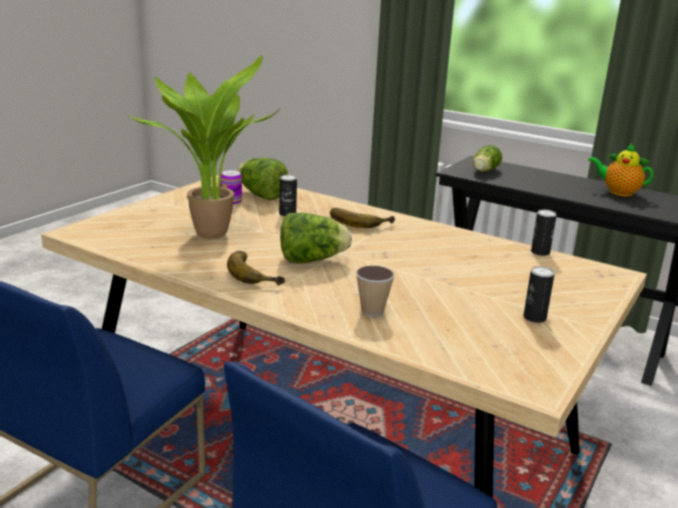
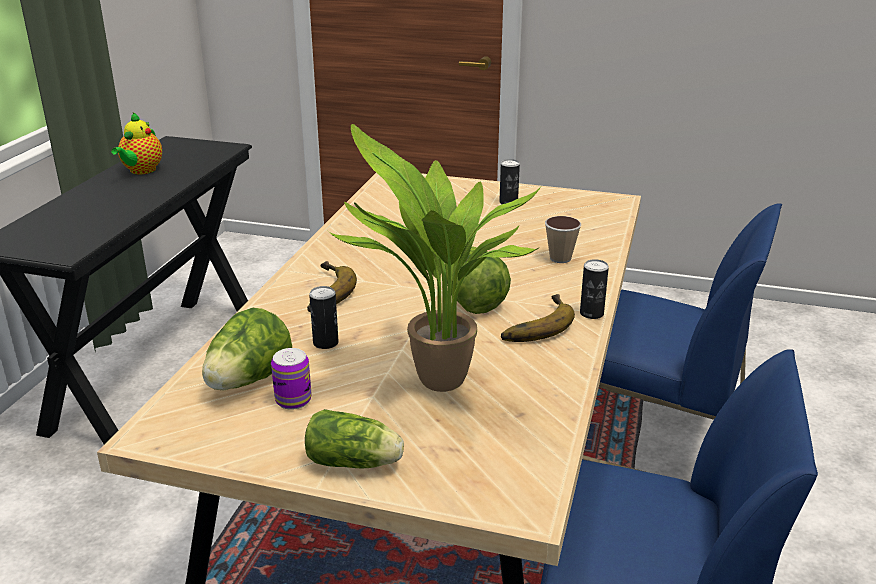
camera: 105 degrees left, 5 degrees up
lettuce [473,145,502,172] -> lettuce moved to [305,409,404,469]
can [531,209,557,256] -> can moved to [580,259,609,319]

